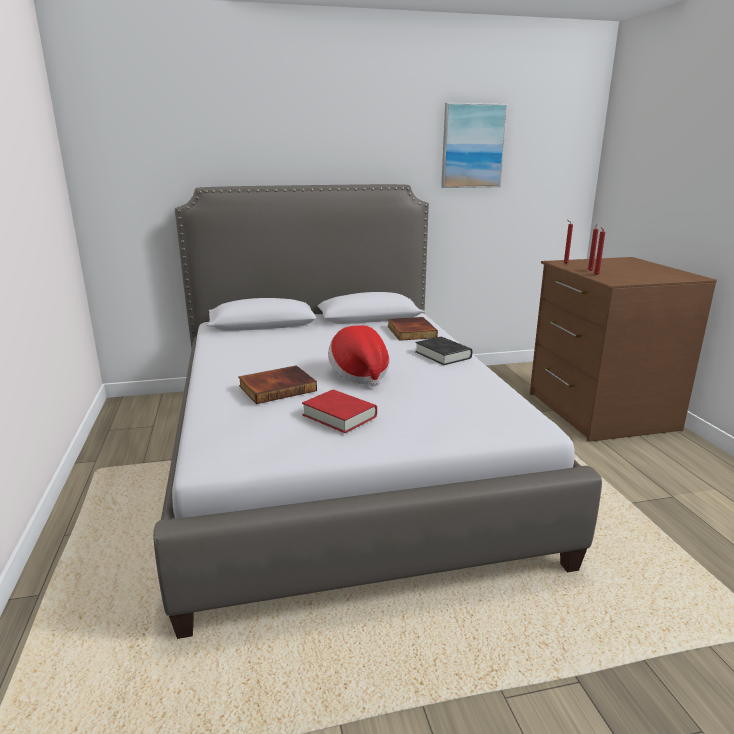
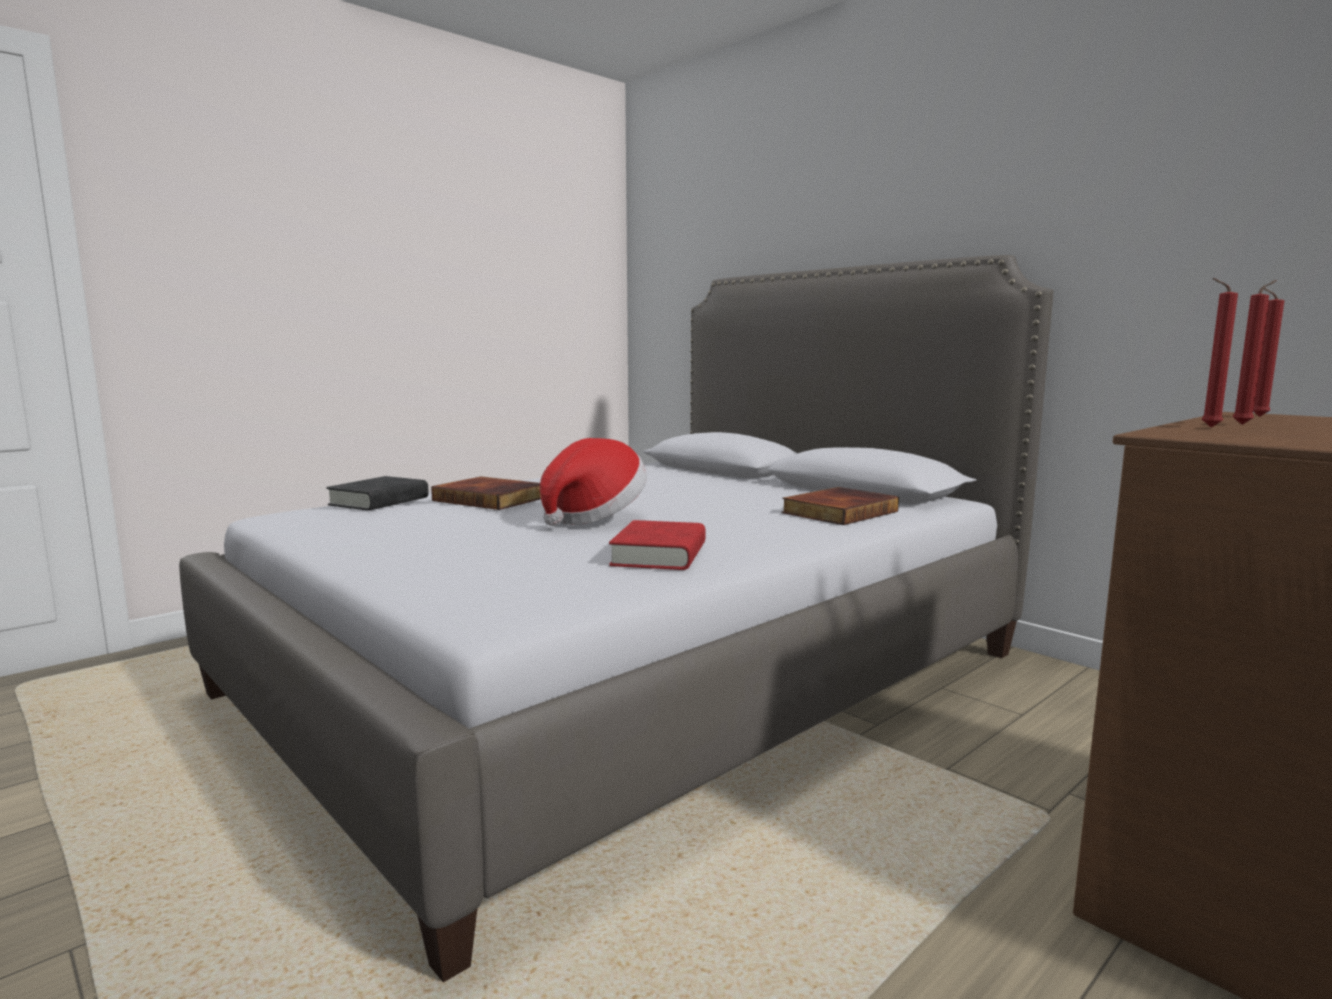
camera: 60 degrees right, 10 degrees down
red book [302,390,377,433] -> red book moved to [609,520,706,570]
black book [415,337,472,365] -> black book moved to [326,476,429,511]
picture [441,103,508,188] -> none

